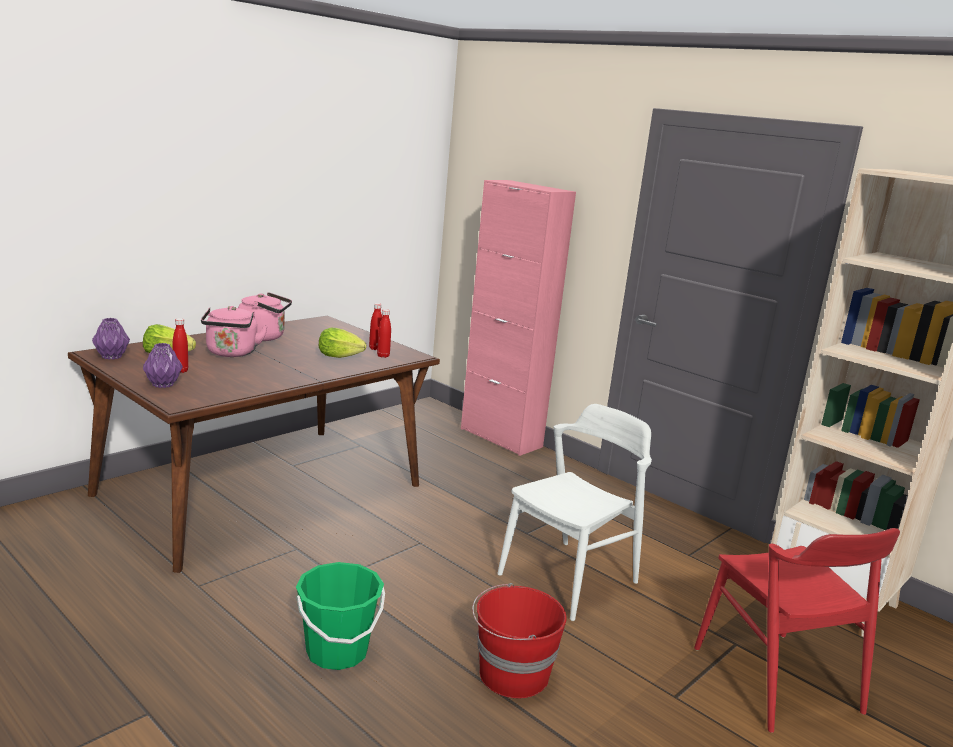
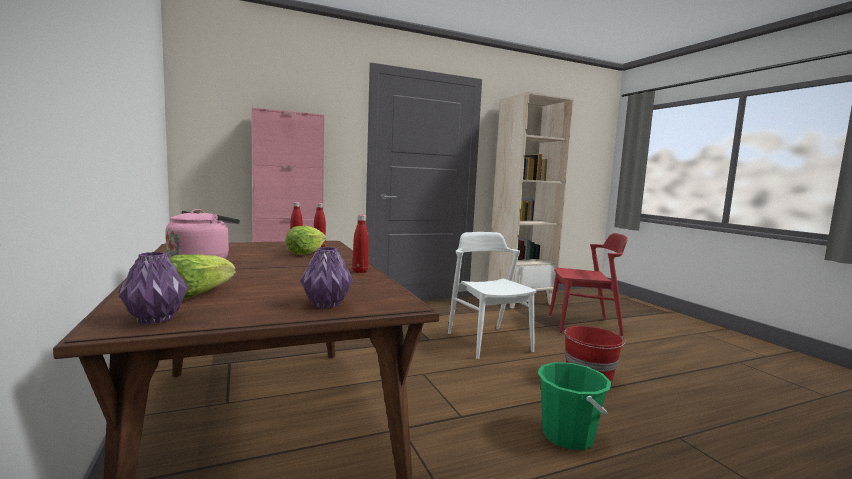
camera: 65 degrees left, 10 degrees down
red bottle [173,318,188,373] -> red bottle moved to [353,215,369,273]
pink kettle [201,306,268,357] -> none

